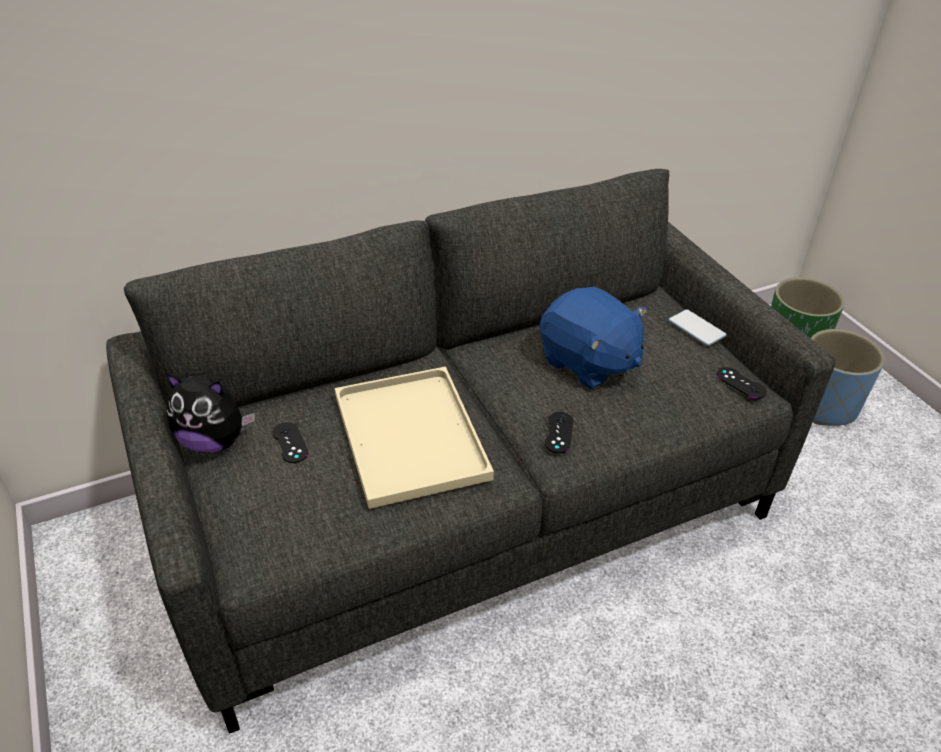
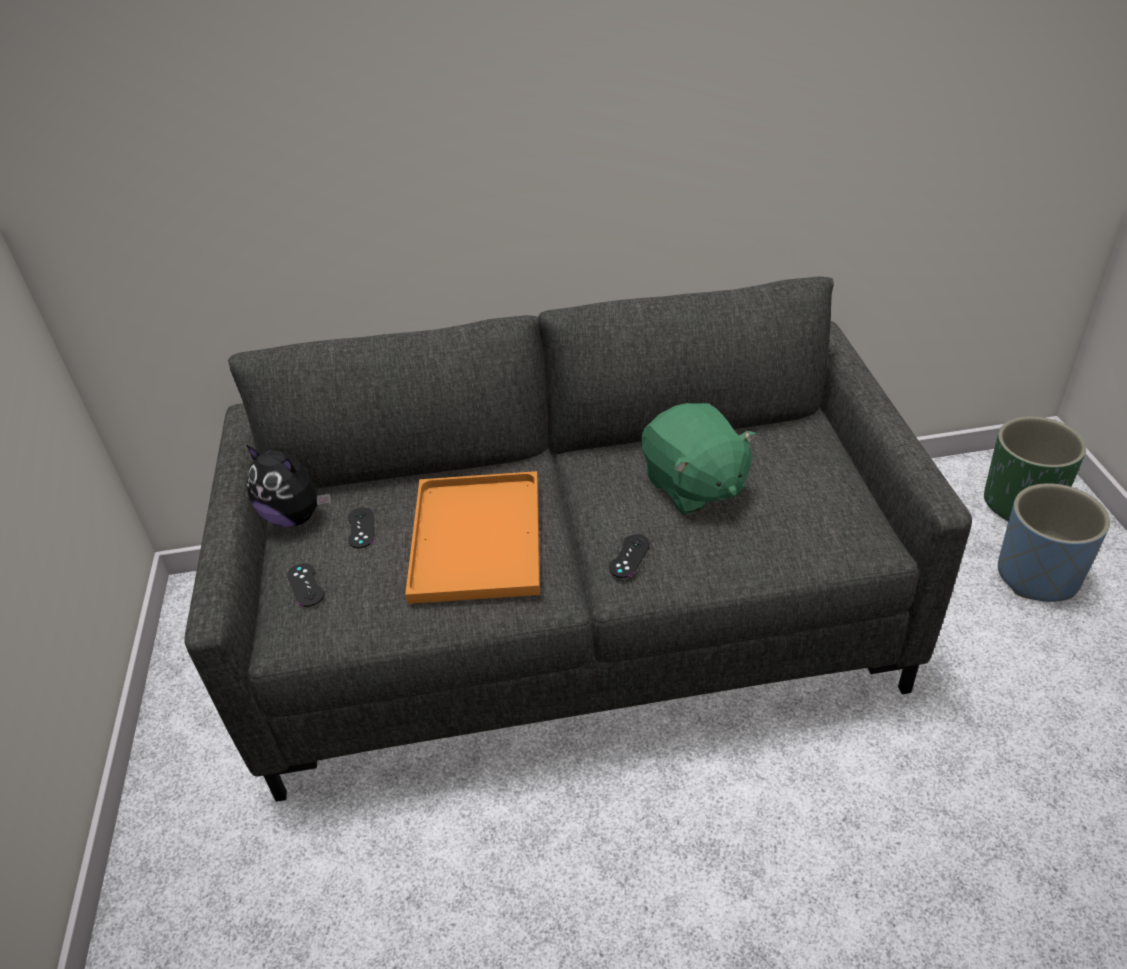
camera: 20 degrees right, 0 degrees up
beige tray [335,367,494,509] -> orange tray [405,471,540,604]
blue plush toy [540,287,647,389] -> green plush toy [641,403,757,515]
phone [669,309,727,346] -> none
black game controller [717,367,767,399] -> black game controller moved to [287,563,324,607]

